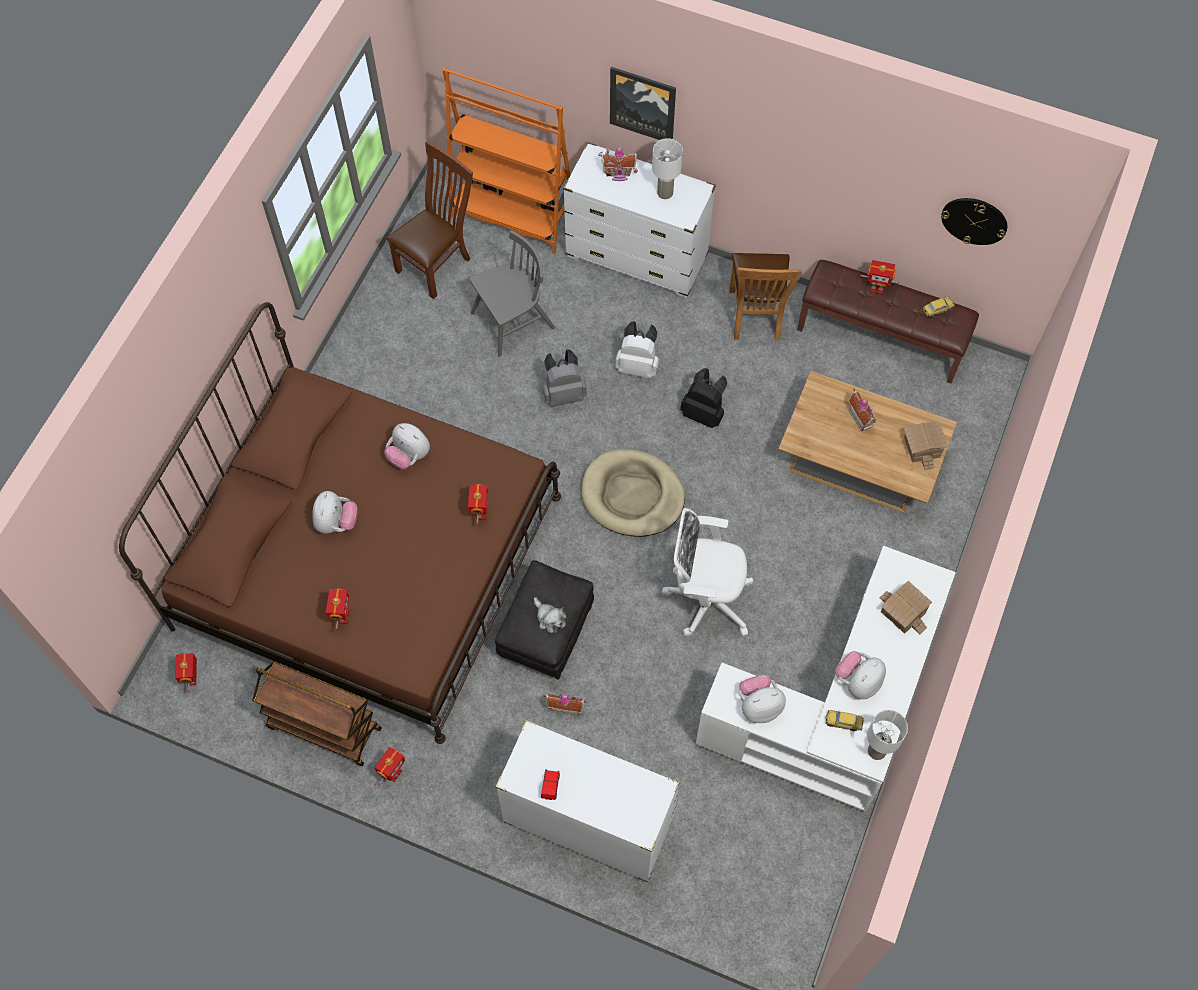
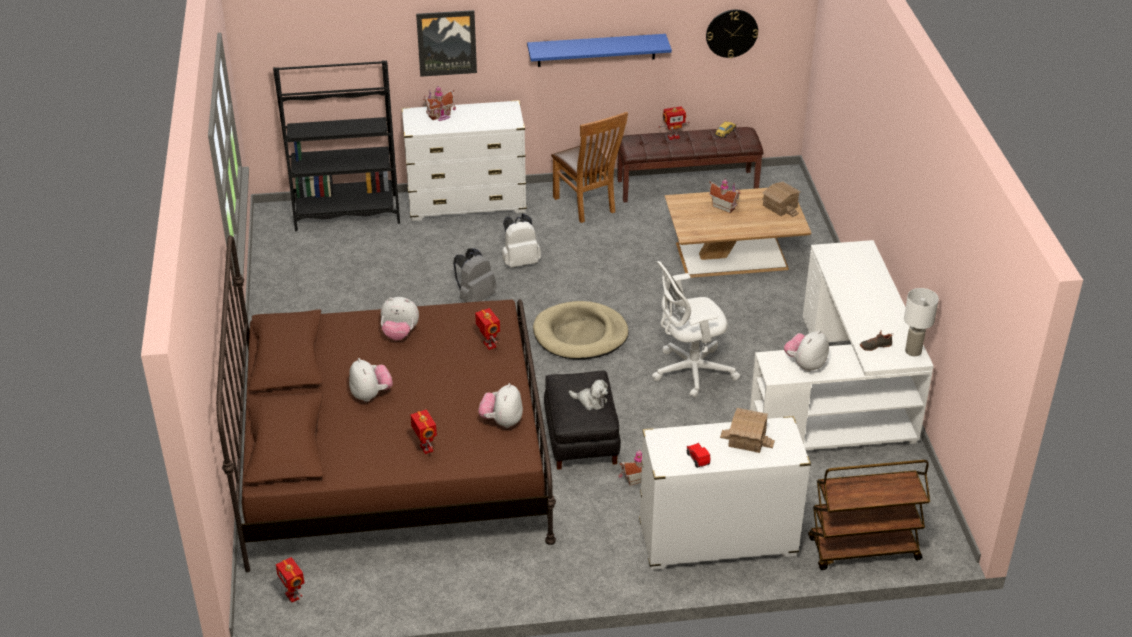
camera: 30 degrees left, 25 degrees down
brown cart [252,661,382,766] -> brown cart moved to [808,460,930,570]
toy robot [374,747,405,786] -> none
brown chair [386,141,473,299] -> none
orange bookcase [442,67,571,254] -> black bookcase [273,60,400,231]
grey chair [469,230,555,357] -> none
white table lamp [652,138,683,199] -> none
black backpack [680,368,727,428] -> none
toy car [825,710,864,731] -> black shoe [860,330,893,351]
plush toy [835,651,886,699] -> plush toy moved to [478,383,523,428]
toy house [880,581,932,634] -> toy house moved to [720,408,775,453]
none -> blue shelf [527,34,672,67]

